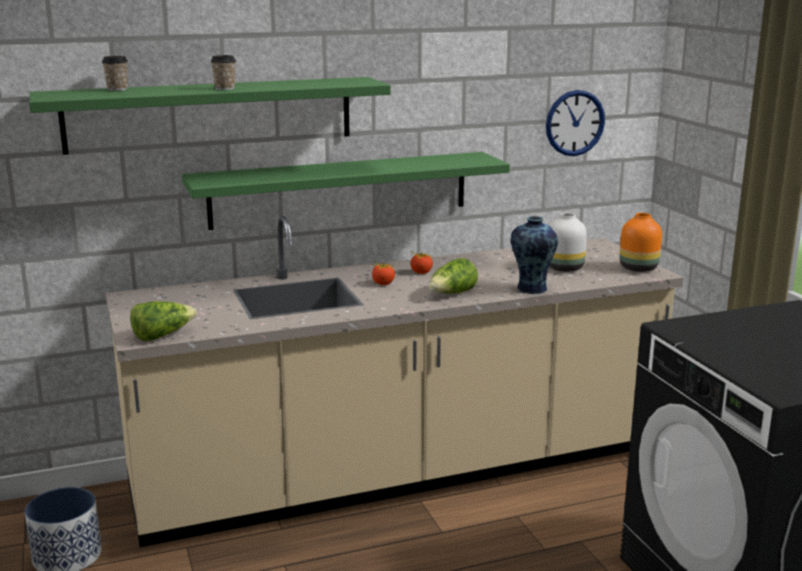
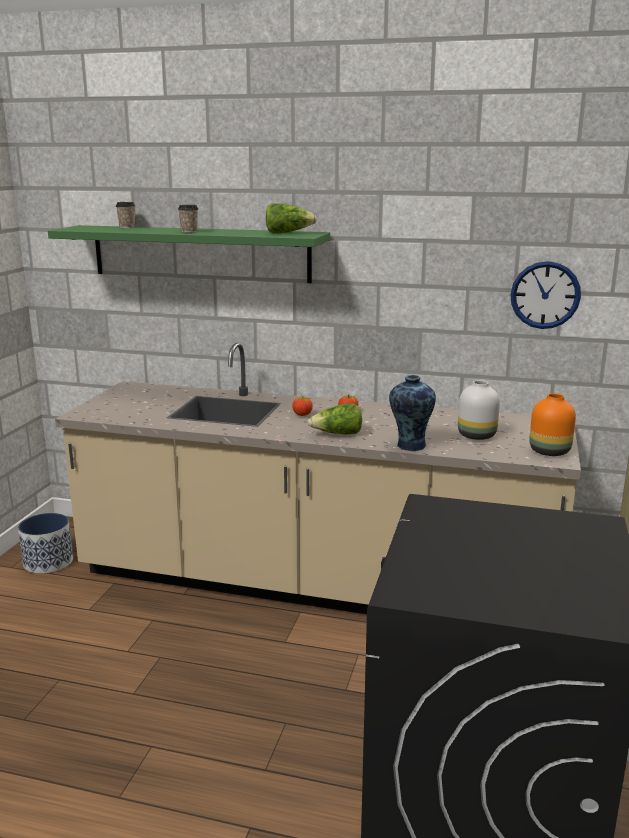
camera: 35 degrees right, 0 degrees up
lettuce [130,301,197,341] -> lettuce moved to [266,203,317,233]
green shelf [182,152,510,230] -> none

